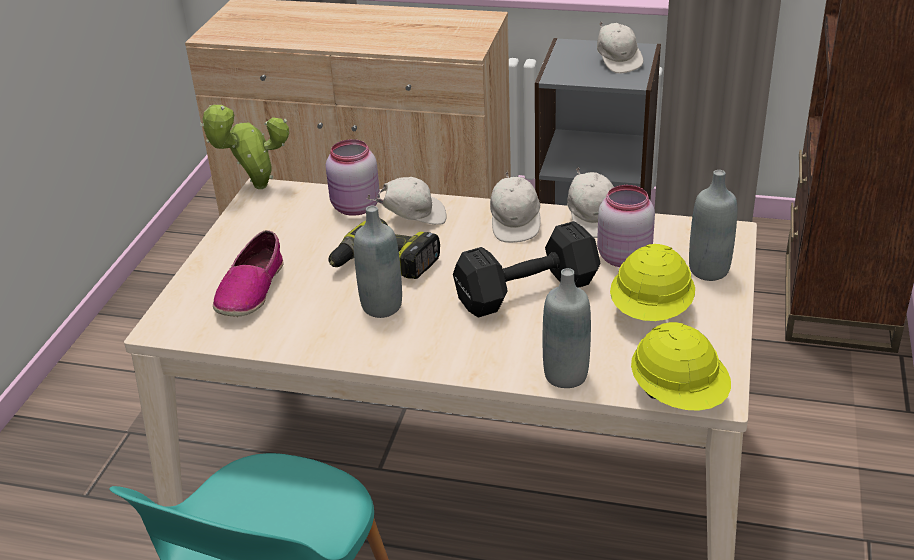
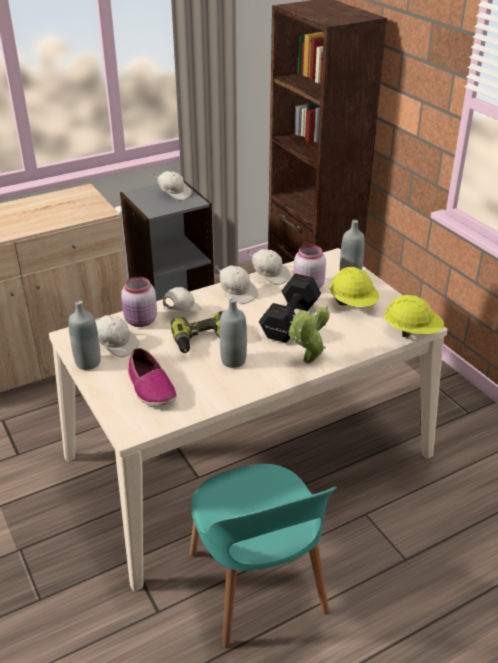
camera: 45 degrees left, 0 degrees up
potted plant [200,105,289,189] -> potted plant moved to [288,306,330,364]
grey bottle [543,268,591,388] -> grey bottle moved to [68,300,101,370]
none -> white cap [96,315,139,357]

